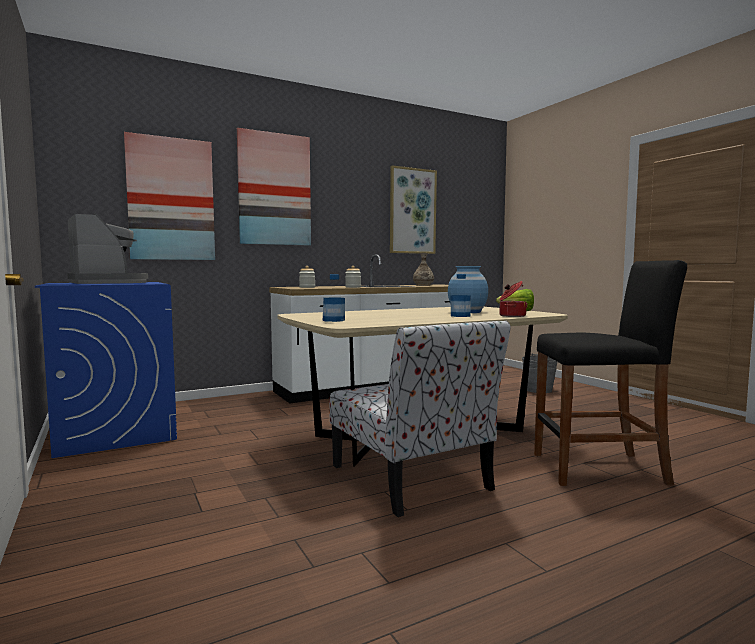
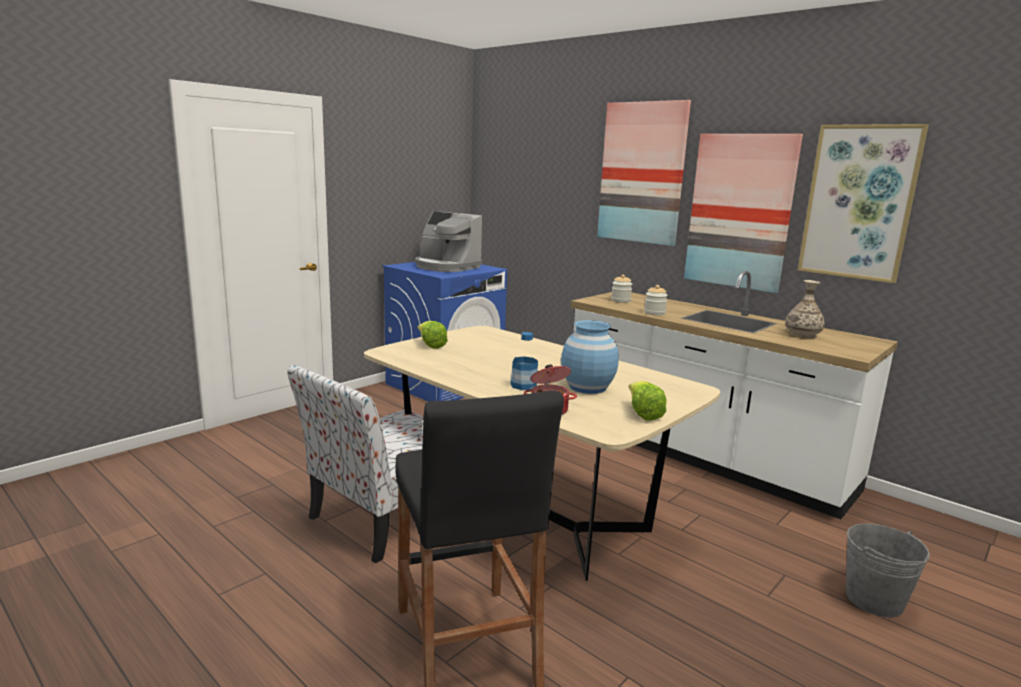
camera: 70 degrees right, 10 degrees up
coffee machine [67,214,148,284] -> coffee machine turned 90 degrees clockwise [415,211,482,272]
picture [124,132,215,260] -> picture moved to [684,134,803,293]
bottle [323,274,345,322] -> lettuce [418,321,448,349]

